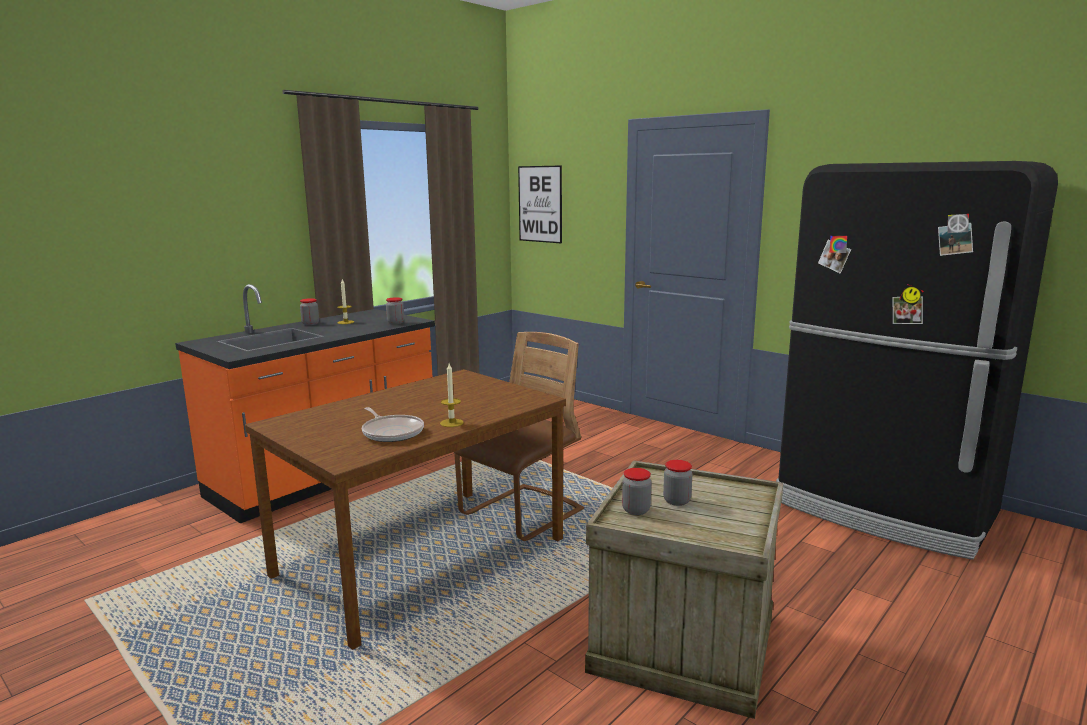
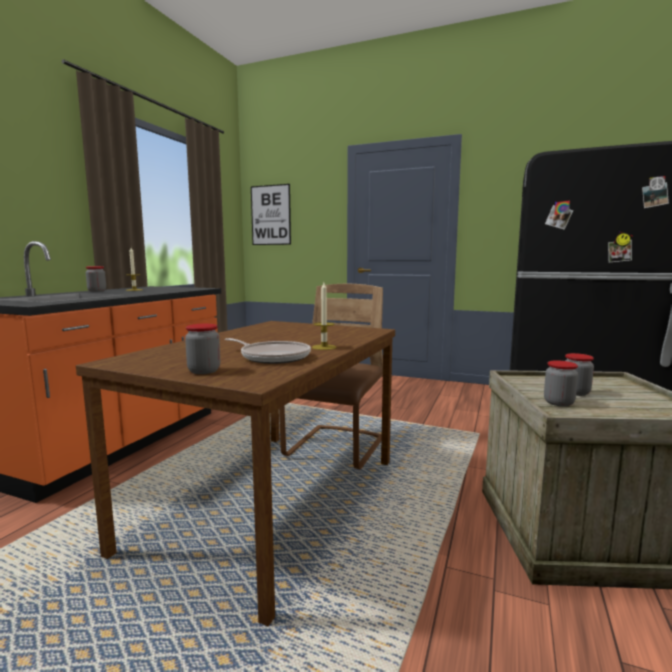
camera: 20 degrees left, 5 degrees down
jar [386,297,404,324] -> jar moved to [185,324,220,374]

